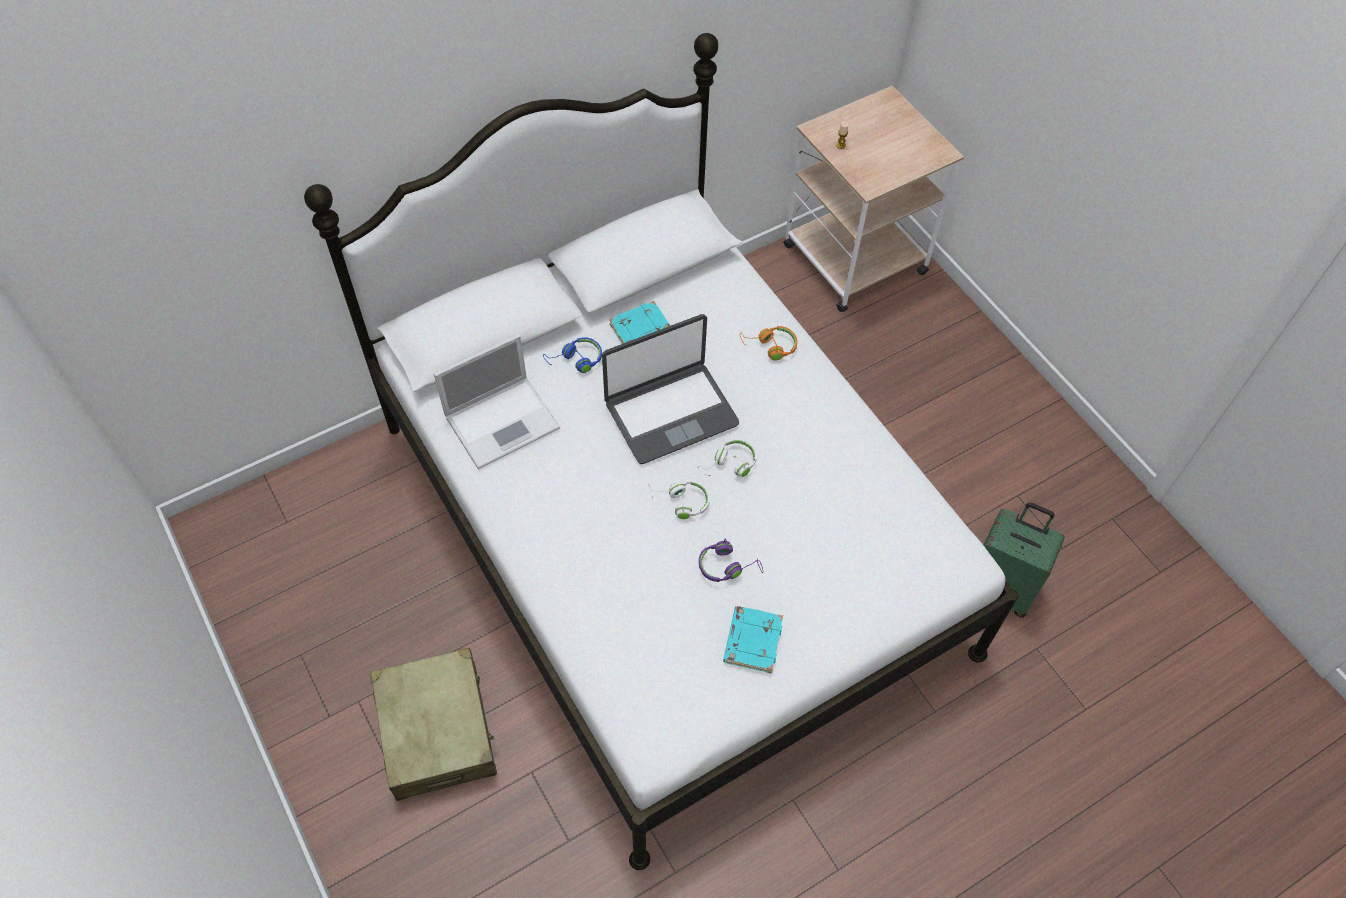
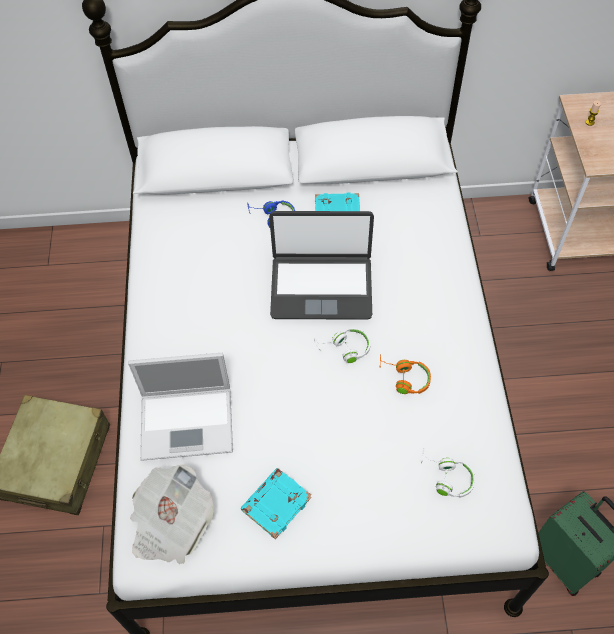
camera: 30 degrees right, 0 degrees up
laptop [434,334,560,469] -> laptop moved to [128,353,233,461]
white headphones [649,480,710,519] -> white headphones moved to [421,449,475,498]
purple headphones [699,539,763,582] -> none
orange headphones [740,326,798,361] -> orange headphones moved to [380,354,431,394]
none -> newspaper [130,465,214,564]

